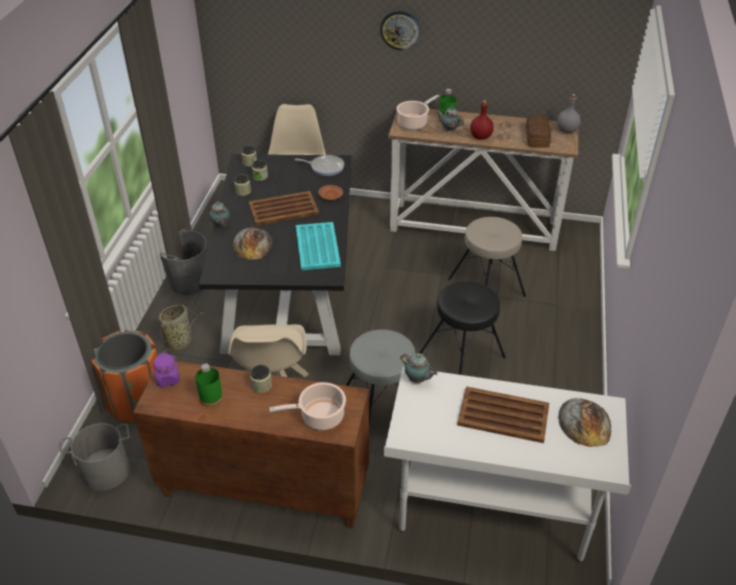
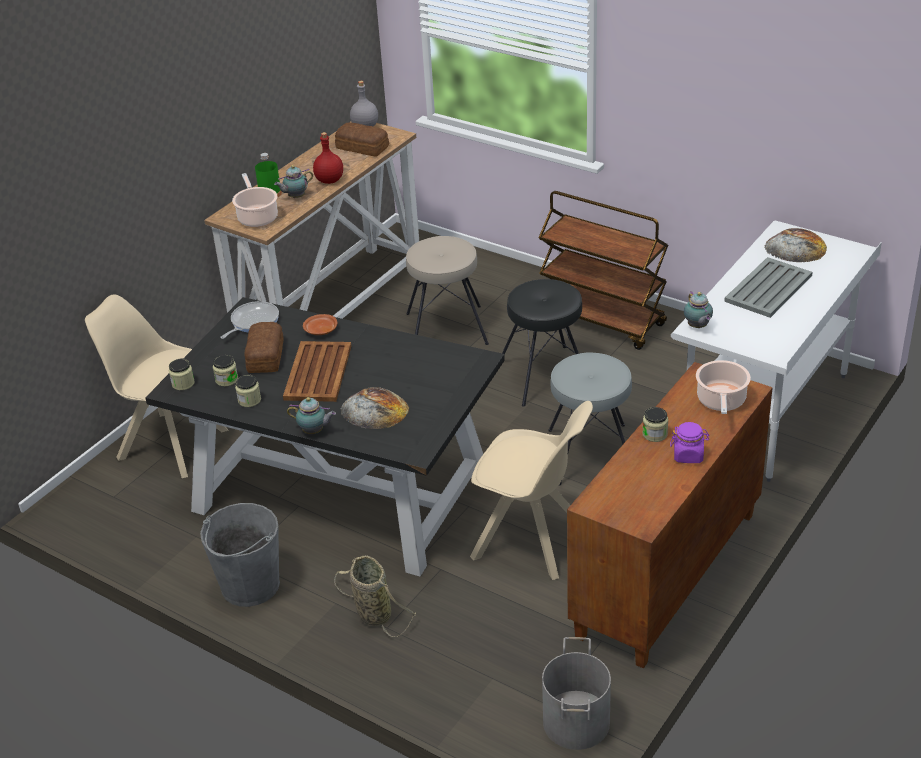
camera: 65 degrees left, 5 degrees down
orange trash can [91,330,157,423] -> none
purple jar [154,352,180,387] -> purple jar moved to [670,422,709,463]
green bottle [195,363,223,407] -> none
turquoise tray [296,222,341,270] -> none
wall clock [380,10,421,51] -> none
teapot [400,353,438,383] -> teapot turned 105 degrees clockwise [684,292,713,328]
brown tray [457,386,549,443] -> grey tray [724,257,813,318]
none -> bread [245,322,283,373]
none -> brown cart [539,191,668,350]

